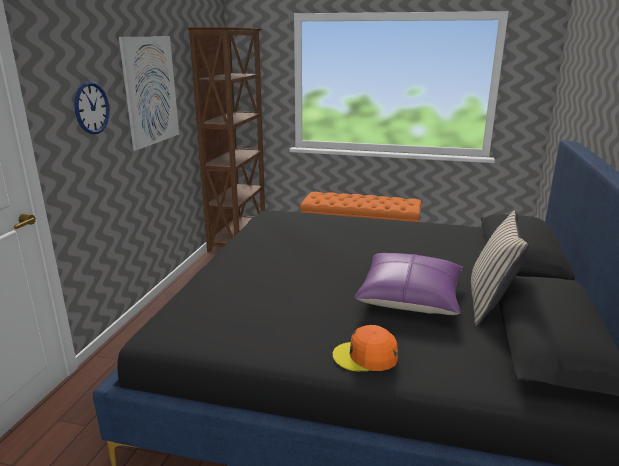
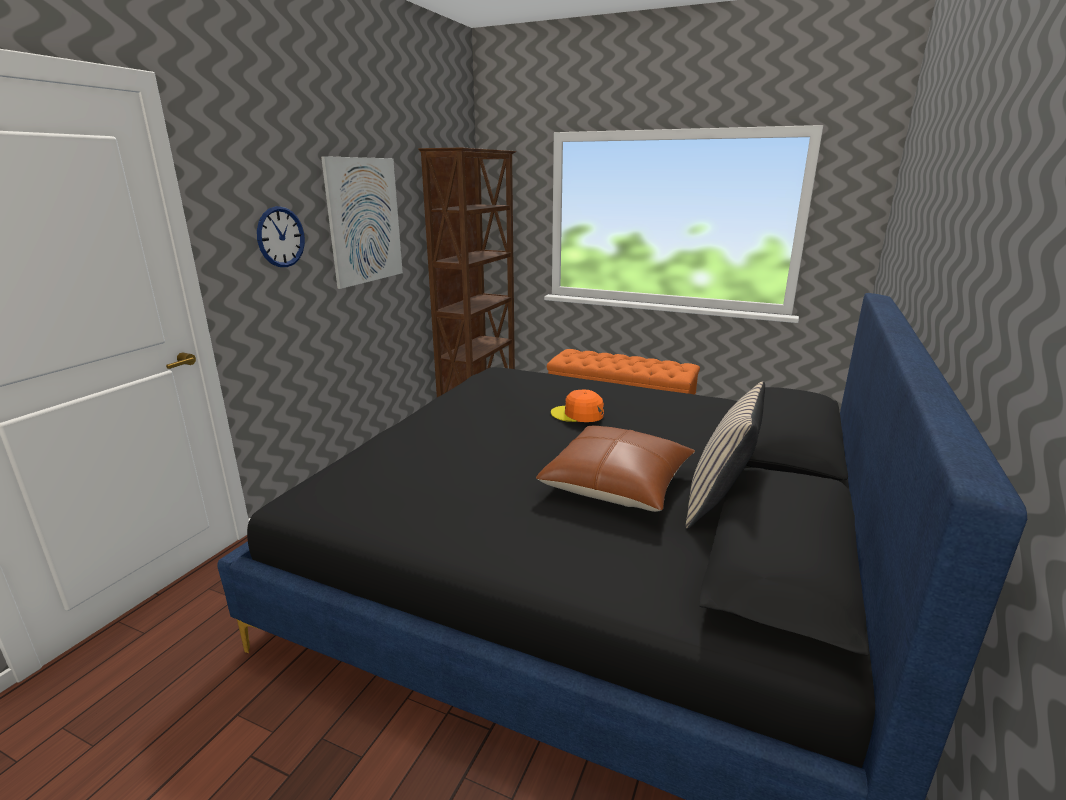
camera: 10 degrees right, 0 degrees up
orange cap [333,325,398,371] -> orange cap moved to [551,390,604,422]
purple pillow [355,253,463,315] -> brown pillow [536,426,695,512]

